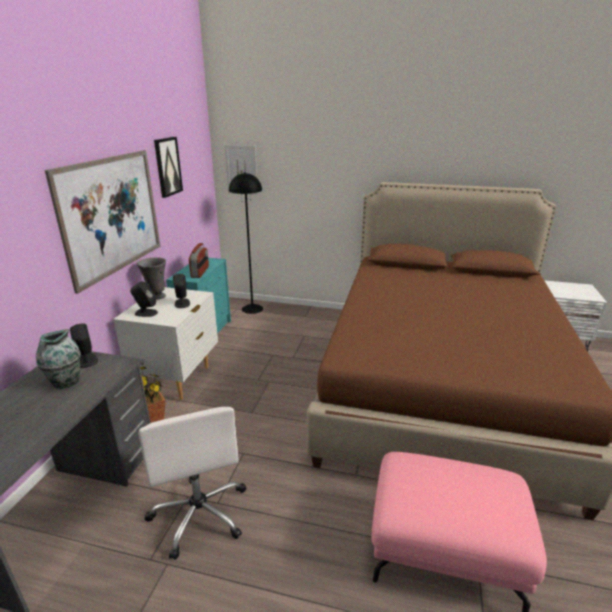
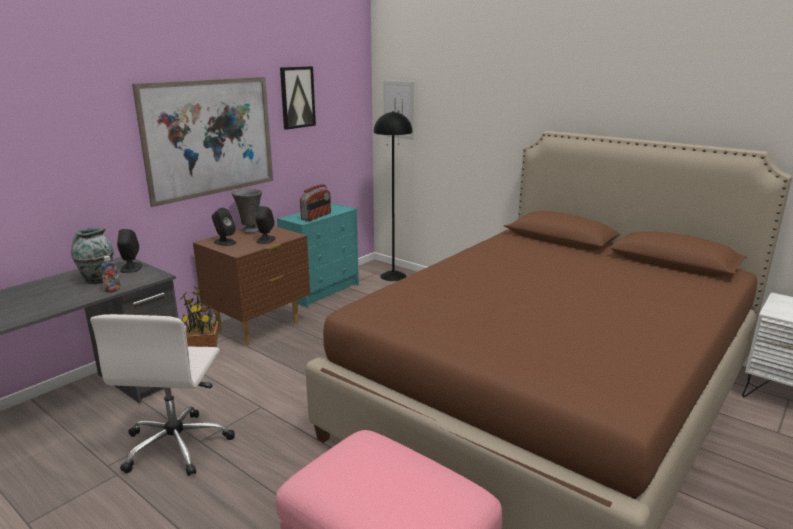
camera: 25 degrees right, 5 degrees down
white nightstand [113,287,218,400] -> brown nightstand [193,225,310,345]
none -> bottle [101,256,120,293]

